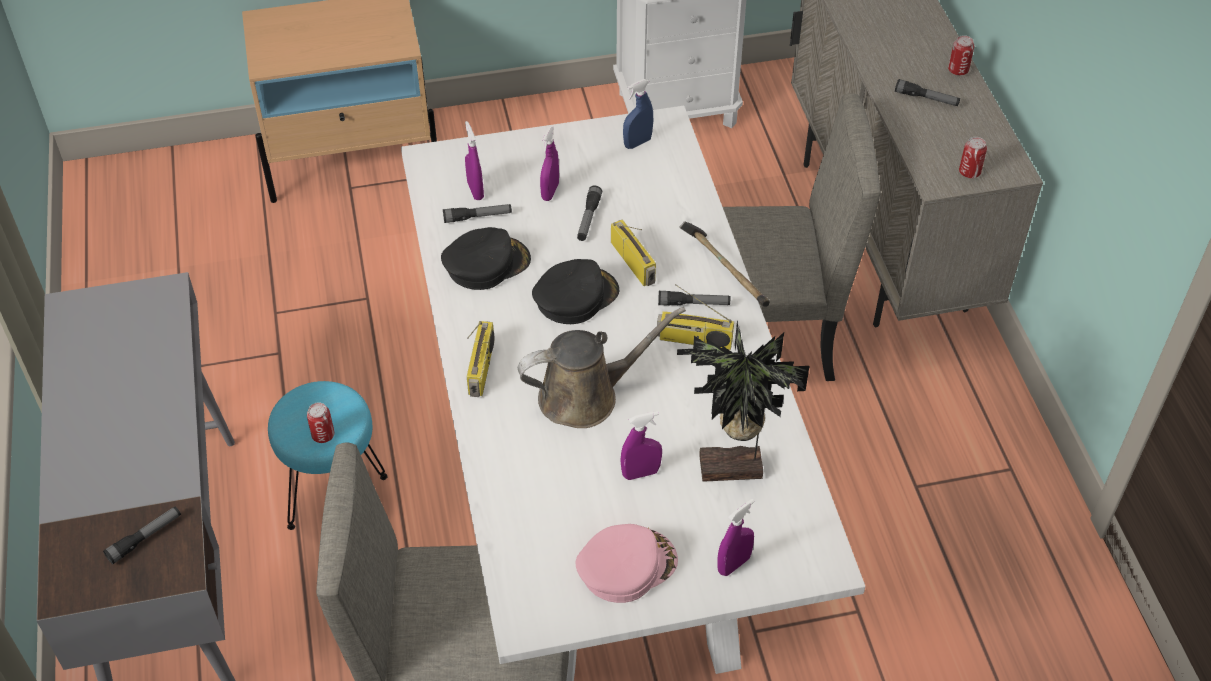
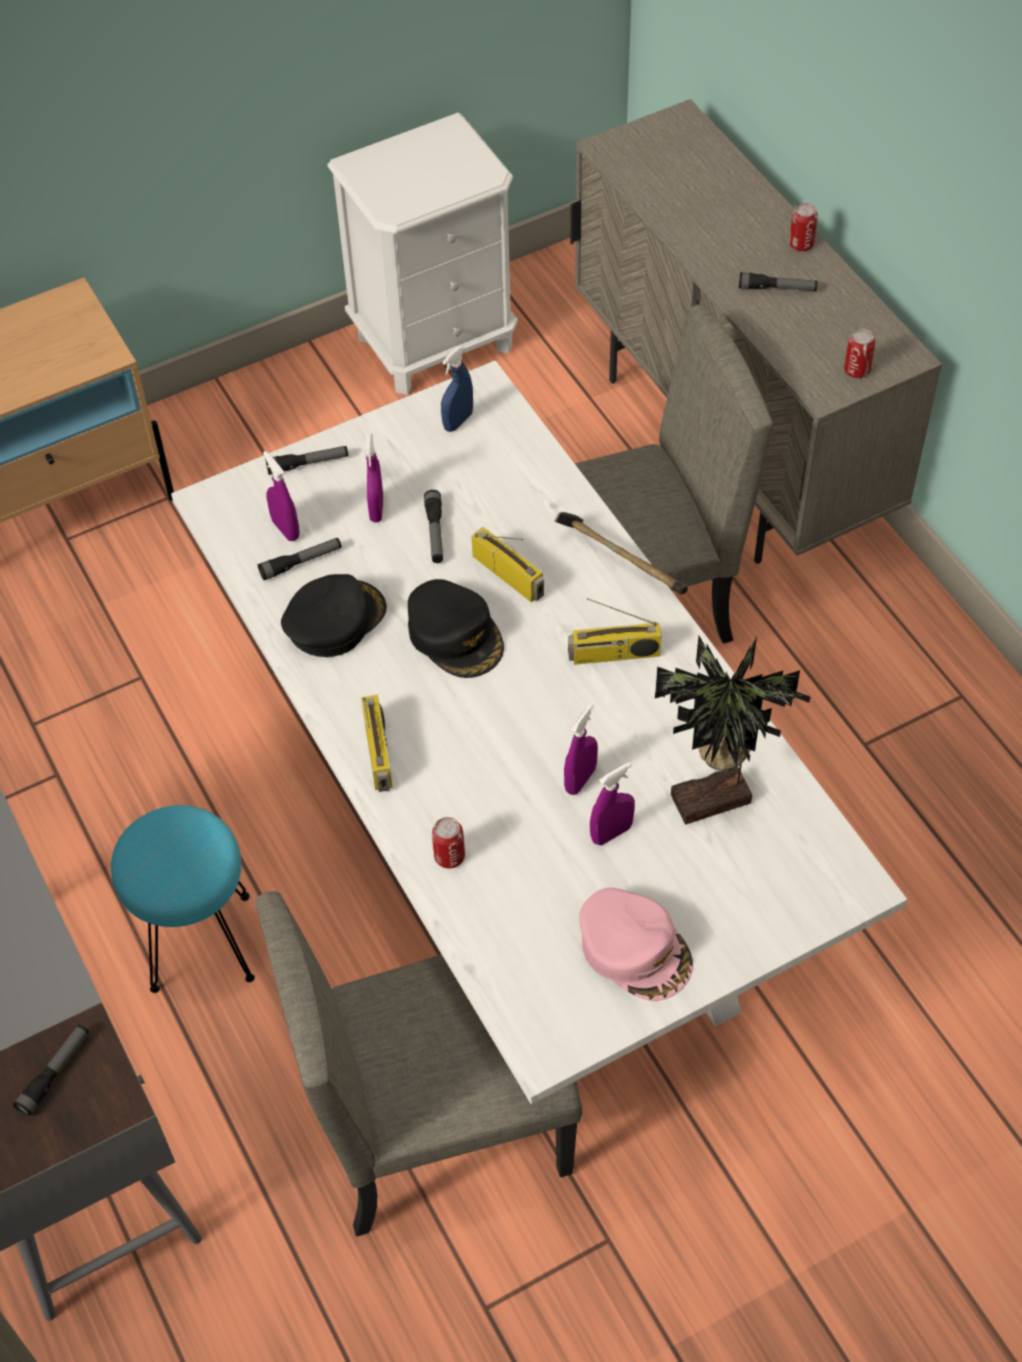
camera: 15 degrees left, 5 degrees up
can [307,402,335,443] -> can moved to [432,817,465,869]
brown watering can [518,307,686,428] -> none
black cap [532,259,620,324] -> black cap turned 105 degrees clockwise [408,579,504,678]
pink cap [575,524,678,603] -> pink cap turned 90 degrees clockwise [579,888,693,1001]
flashlight [658,291,730,306] -> flashlight moved to [265,446,349,475]
purple spray bottle [717,499,754,576] -> purple spray bottle moved to [564,703,598,795]

